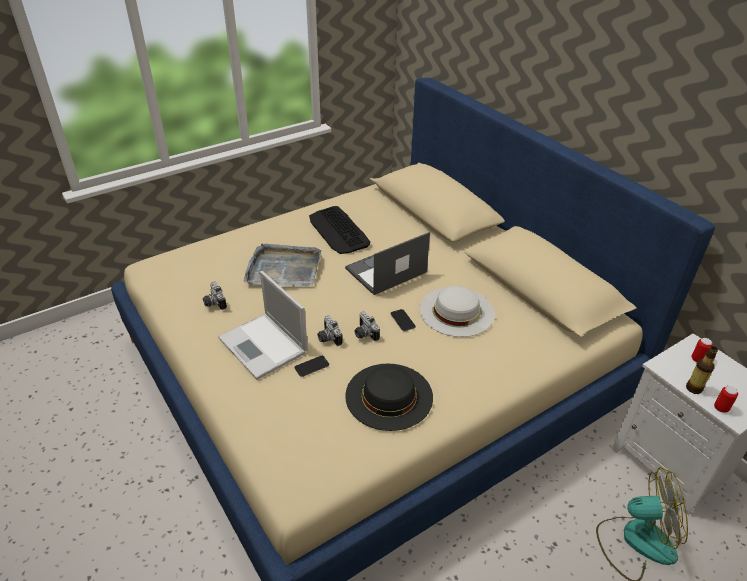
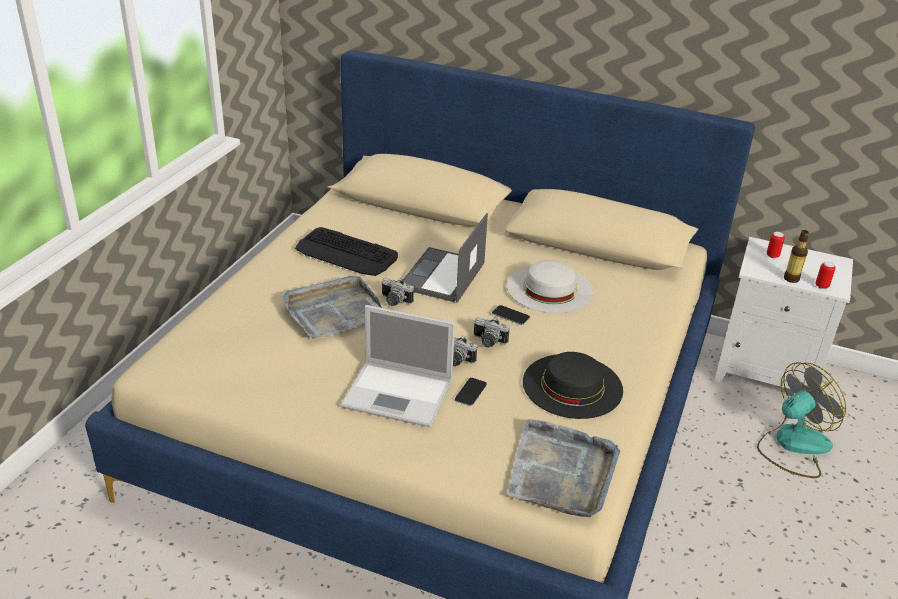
camera: 35 degrees left, 5 degrees down
camera [203,282,227,310] -> camera moved to [382,278,414,306]
none -> grey tray [508,419,620,517]

